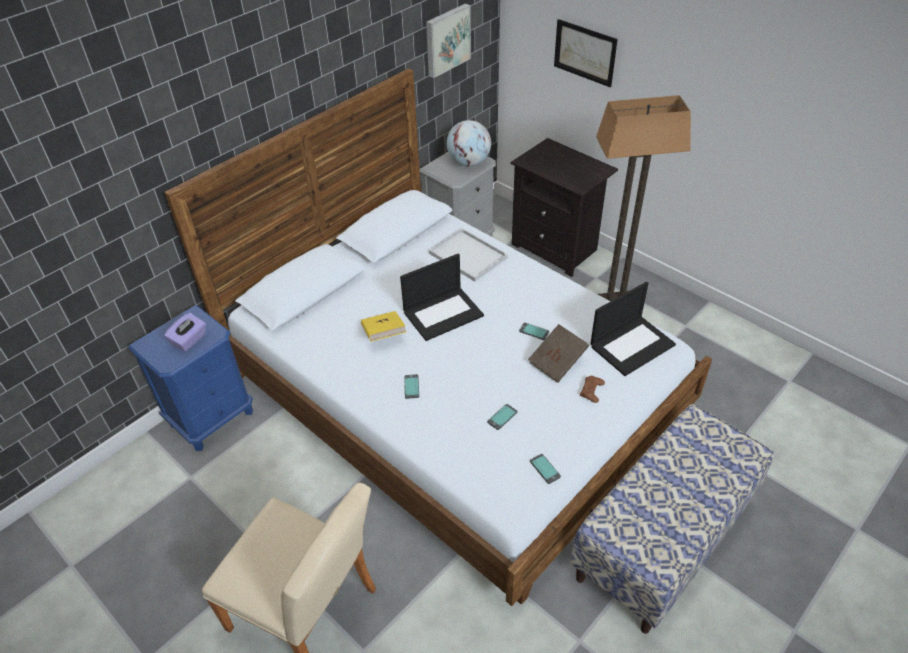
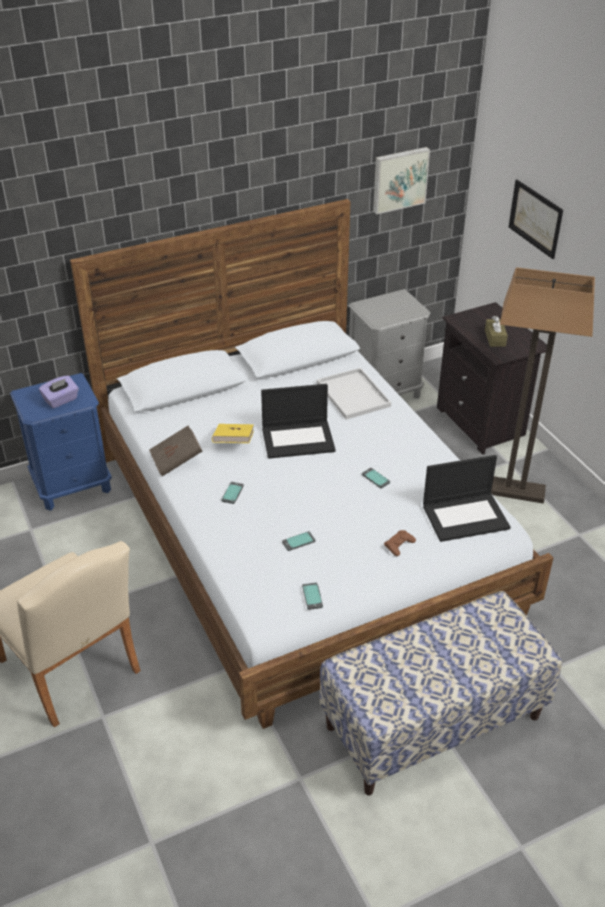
camera: 20 degrees right, 5 degrees down
globe [447,120,491,166] -> none
brown book [528,324,589,383] -> brown book moved to [149,425,202,476]
none -> brown tissue box [485,316,508,347]

